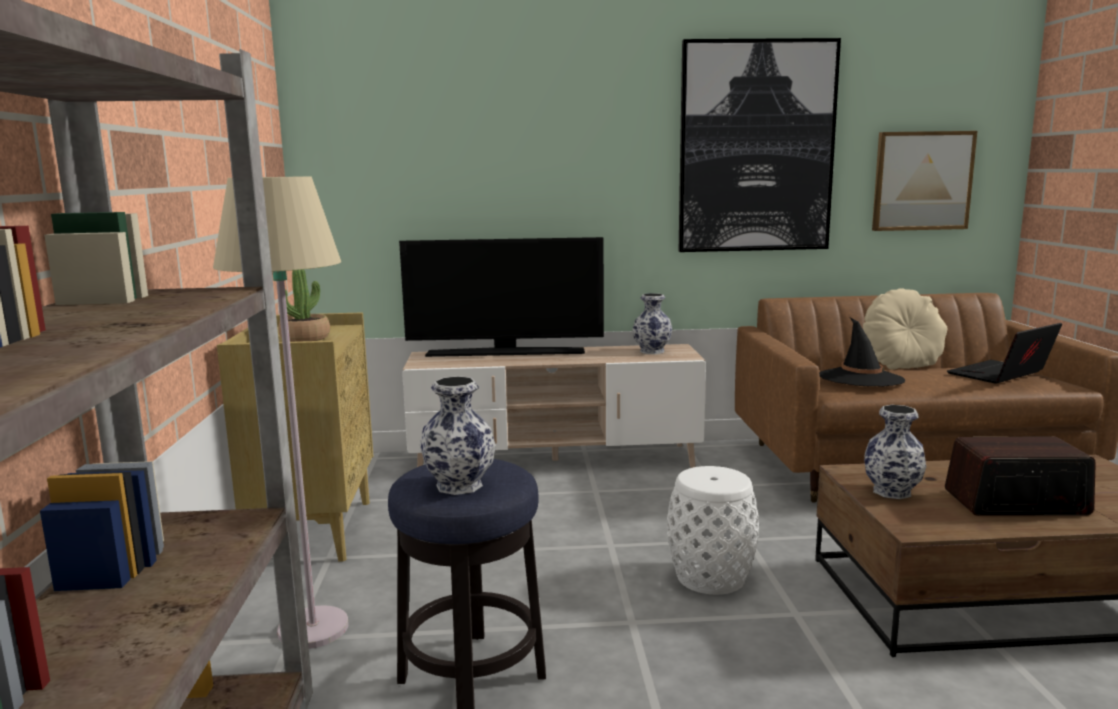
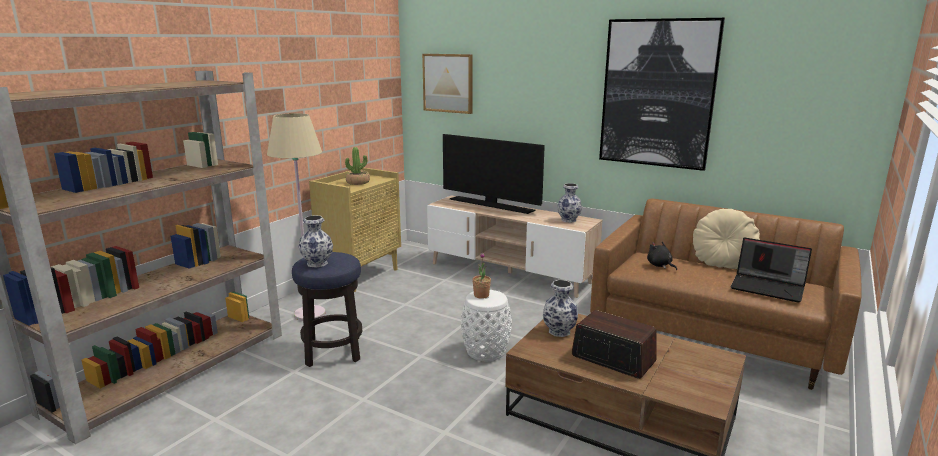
camera: 35 degrees right, 5 degrees up
black hat [819,317,905,387] -> black plush toy [647,242,677,270]
picture [872,131,977,231] -> picture moved to [422,54,472,114]
laptop [947,323,1062,384] -> laptop turned 150 degrees counterclockwise [730,237,812,303]
none -> potted plant [473,253,491,299]

